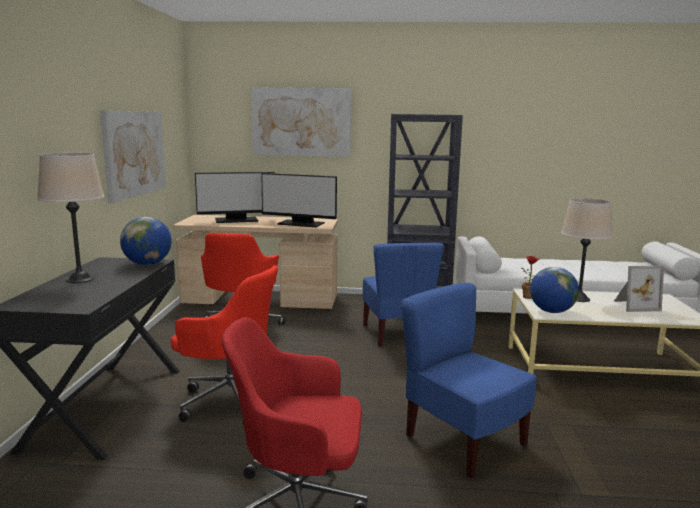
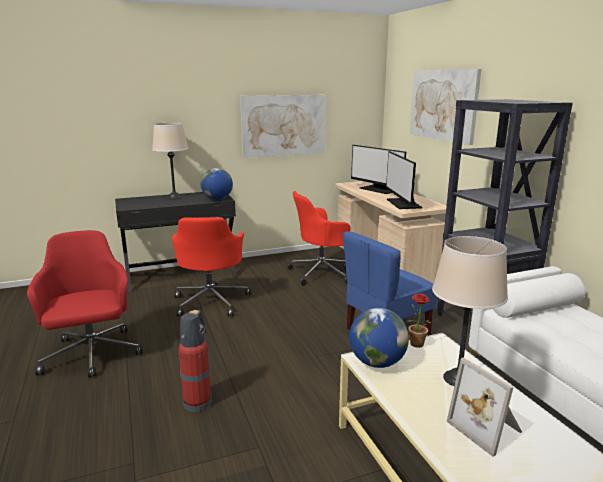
camera: 65 degrees right, 5 degrees up
blue chair [402,283,537,479] -> fire extinguisher [178,310,212,412]

